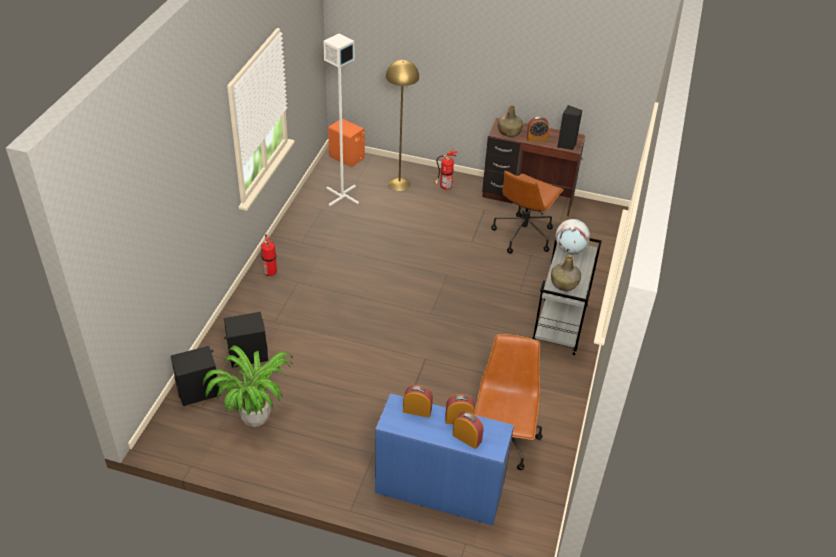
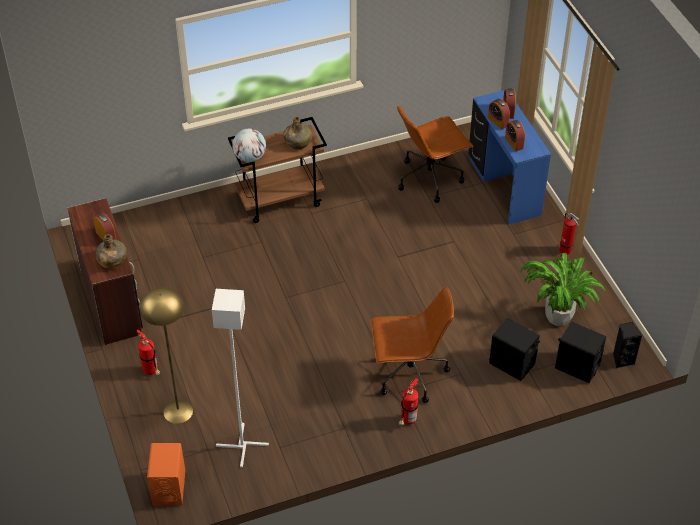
camera: 125 degrees left, 5 degrees up
brown office chair [491,170,564,254] -> brown office chair moved to [371,286,454,403]
grey cart [532,238,602,355] -> brown cart [228,117,327,223]
black speaker [557,105,583,150] -> black speaker moved to [613,322,642,369]
none -> fire extinguisher [559,213,579,255]

